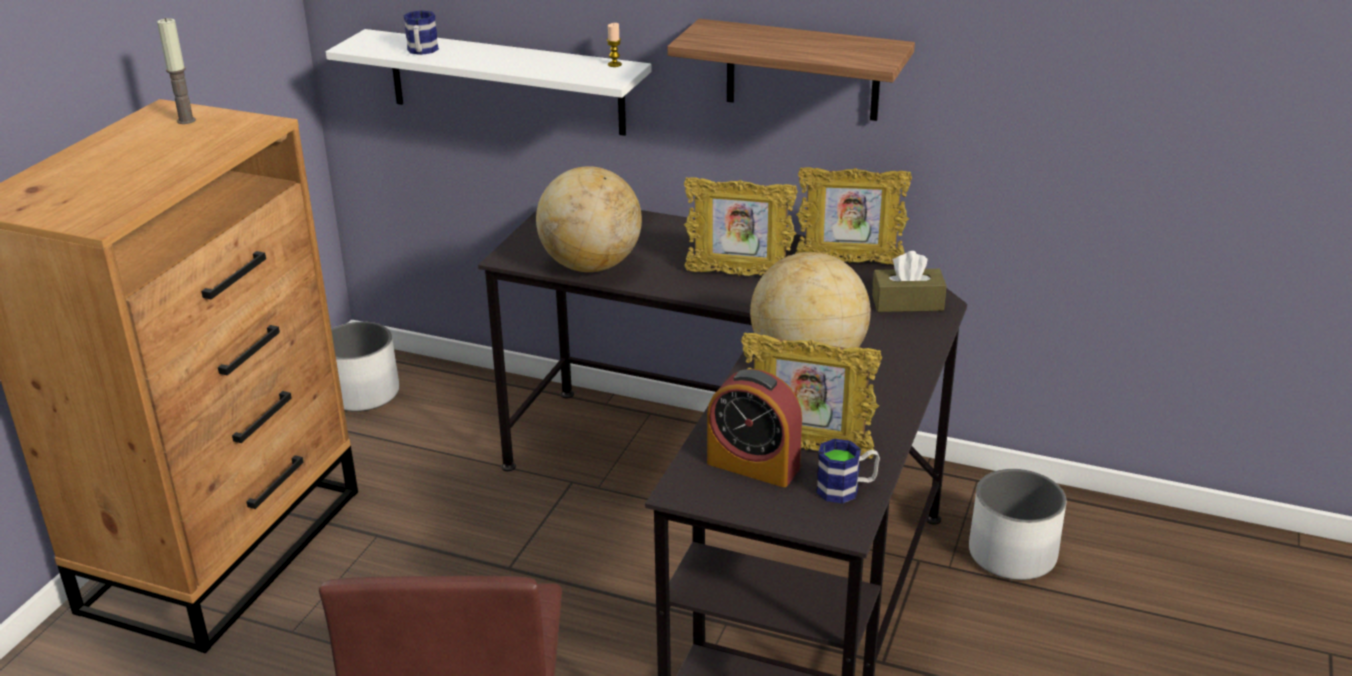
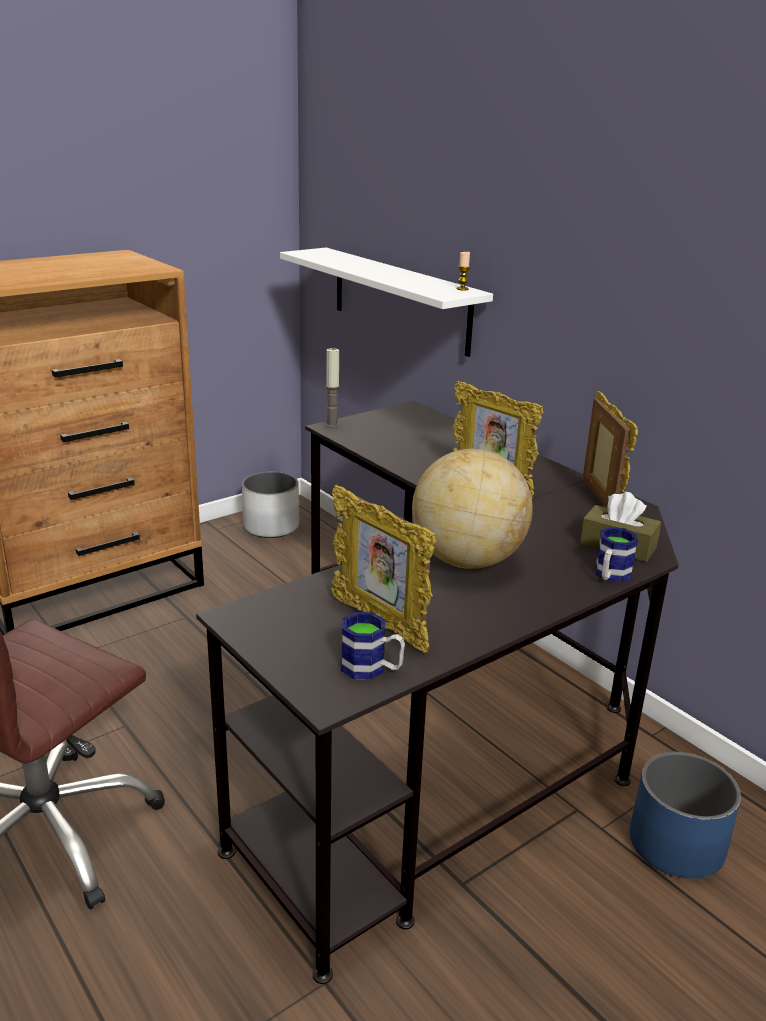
camera: 30 degrees right, 5 degrees down
candle [157,18,196,124] -> candle moved to [326,348,340,427]
mug [404,10,439,55] -> mug moved to [595,527,638,582]
globe [536,166,642,272] -> none
shelf [667,19,915,121] -> none
alarm clock [707,369,802,487] -> none
picture frame [795,167,912,265] -> picture frame turned 135 degrees counterclockwise [583,391,638,508]
white planter [969,469,1066,580] -> blue planter [630,752,741,879]

